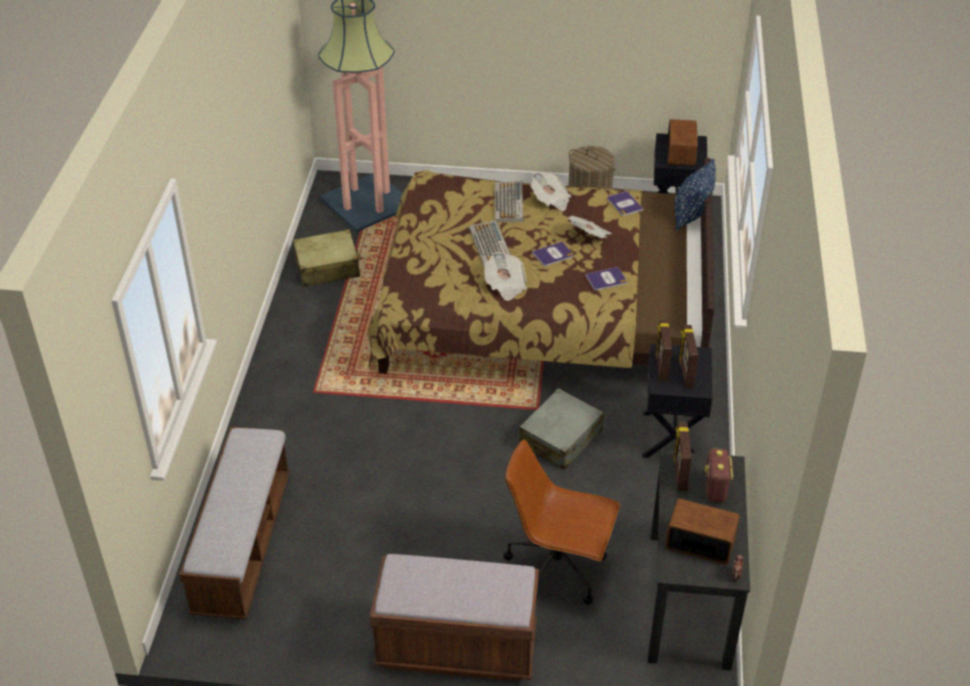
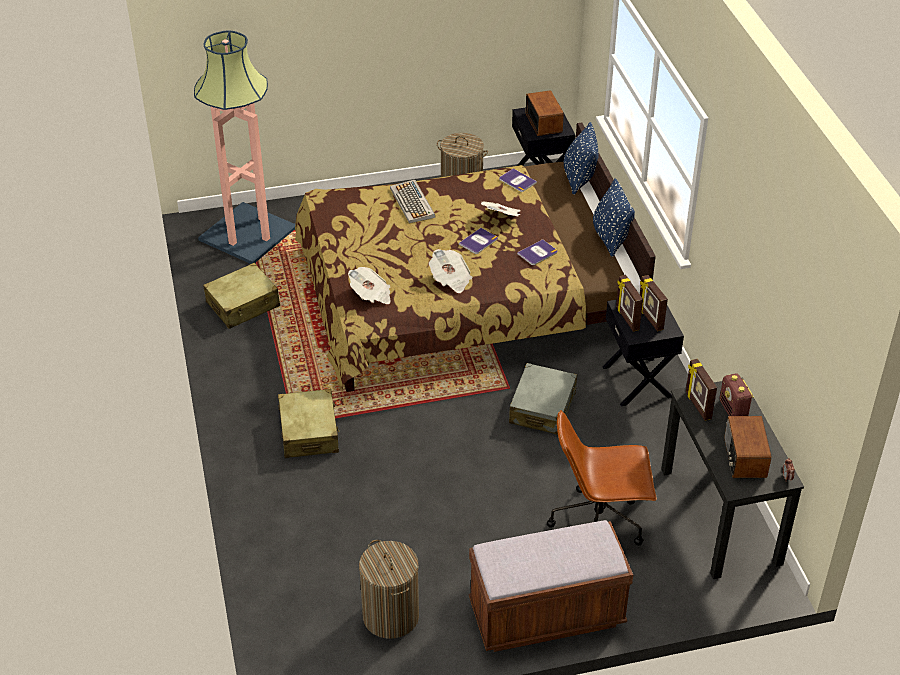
camera: 20 degrees left, 0 degrees up
bench [179,426,290,620] -> none
keyboard [469,220,511,266] -> none
newspaper [531,172,571,211] -> newspaper moved to [348,267,391,304]
radio [665,499,740,565] -> radio turned 90 degrees counterclockwise [724,416,771,478]
none -> beige suitcase [278,389,339,458]
none -> laundry basket [359,540,419,639]
none -> blue pillow [593,179,635,257]

